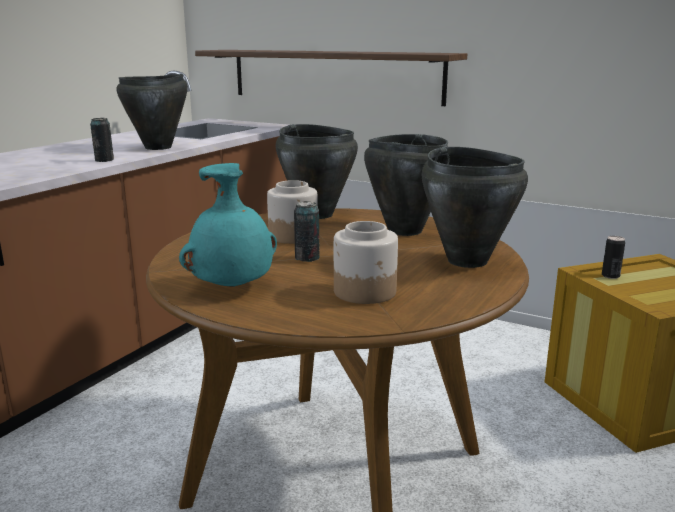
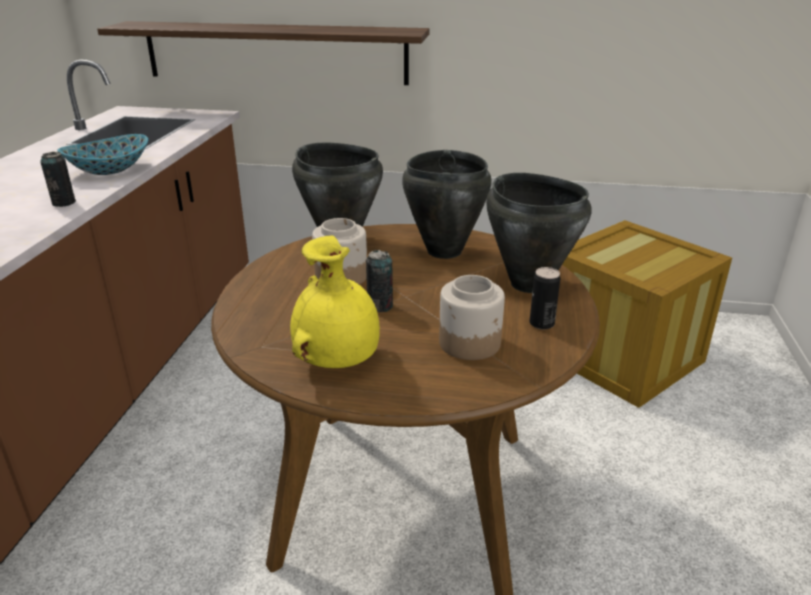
camera: 20 degrees left, 10 degrees up
black cooking pot [117,74,188,150] -> bowl [57,134,148,175]
turquoise vase [179,163,277,287] -> yellow vase [290,236,380,368]
can [602,236,625,279] -> can moved to [530,267,560,330]

